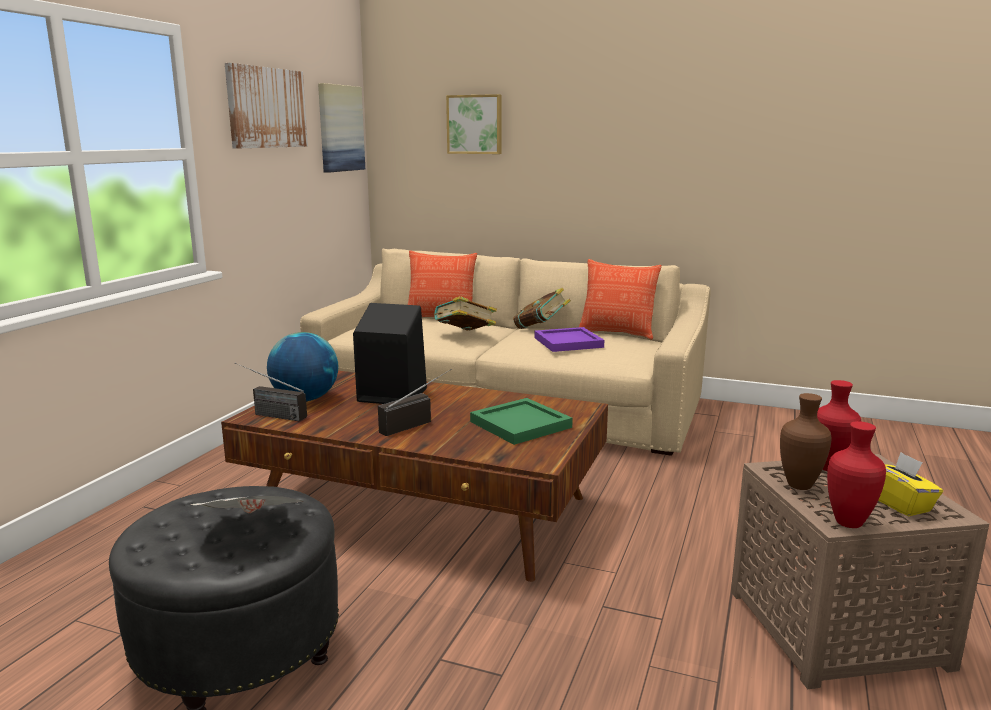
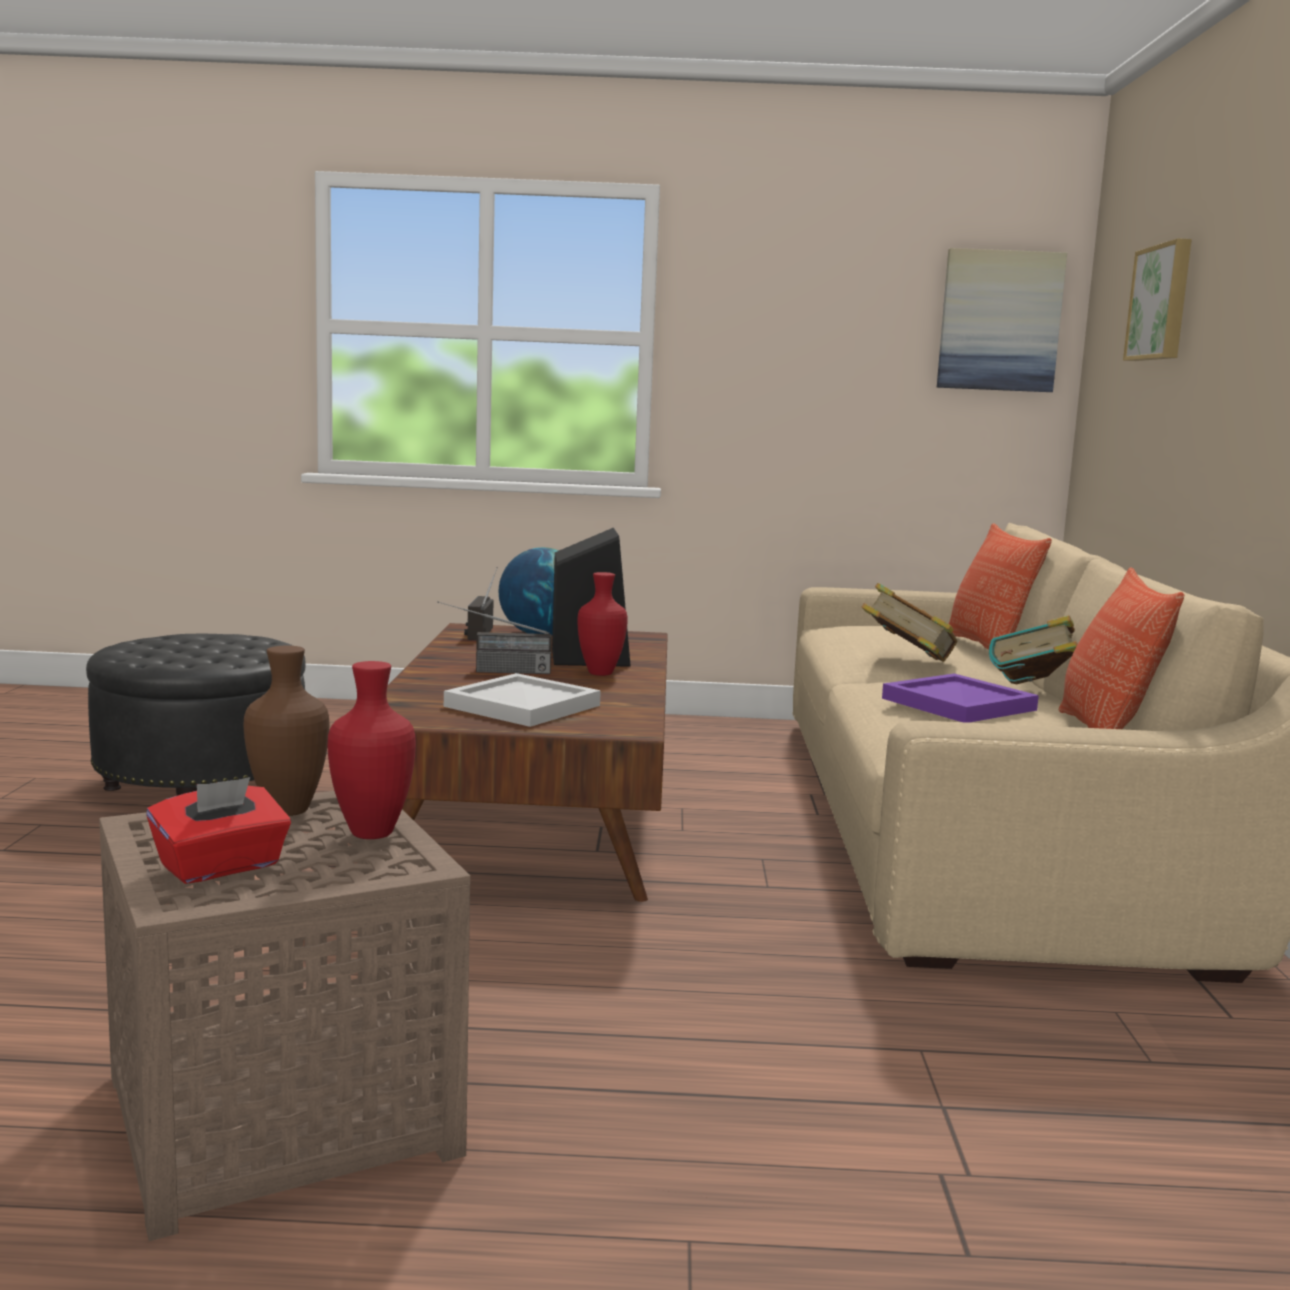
camera: 70 degrees right, 5 degrees down
newspaper [191,496,304,513] -> none
picture [225,63,308,148] -> none
radio [378,369,452,436] -> radio turned 150 degrees clockwise [437,601,552,674]
green tray [470,398,573,445] -> white tray [444,673,601,727]
red vase [827,421,886,528] -> red vase moved to [577,572,628,676]
yellow tissue box [878,452,943,516] -> red tissue box [146,777,291,884]

